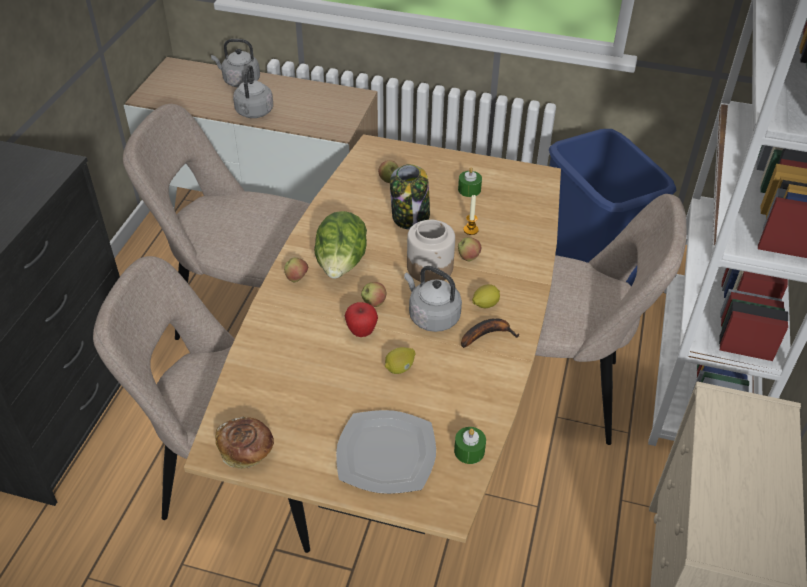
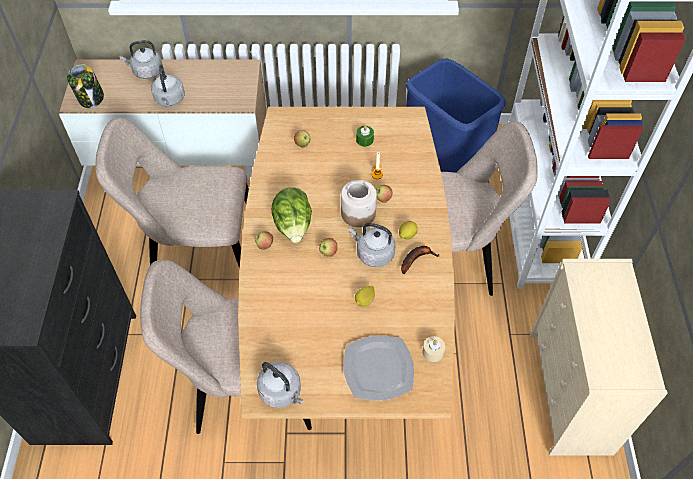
camera: 15 degrees left, 10 degrees up
bread [215,417,274,469] -> grey kettle [257,362,303,408]
apple [345,302,378,337] -> none
jar [390,164,430,229] -> jar moved to [67,64,104,108]
green candle [454,427,486,464] -> beige candle [423,336,445,362]

